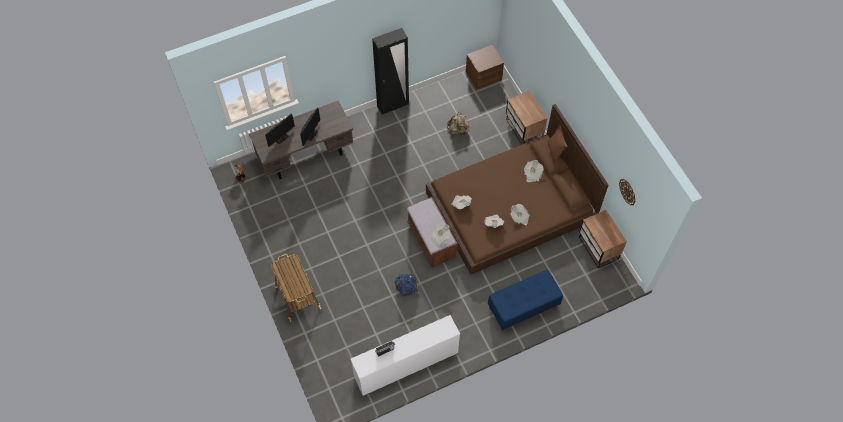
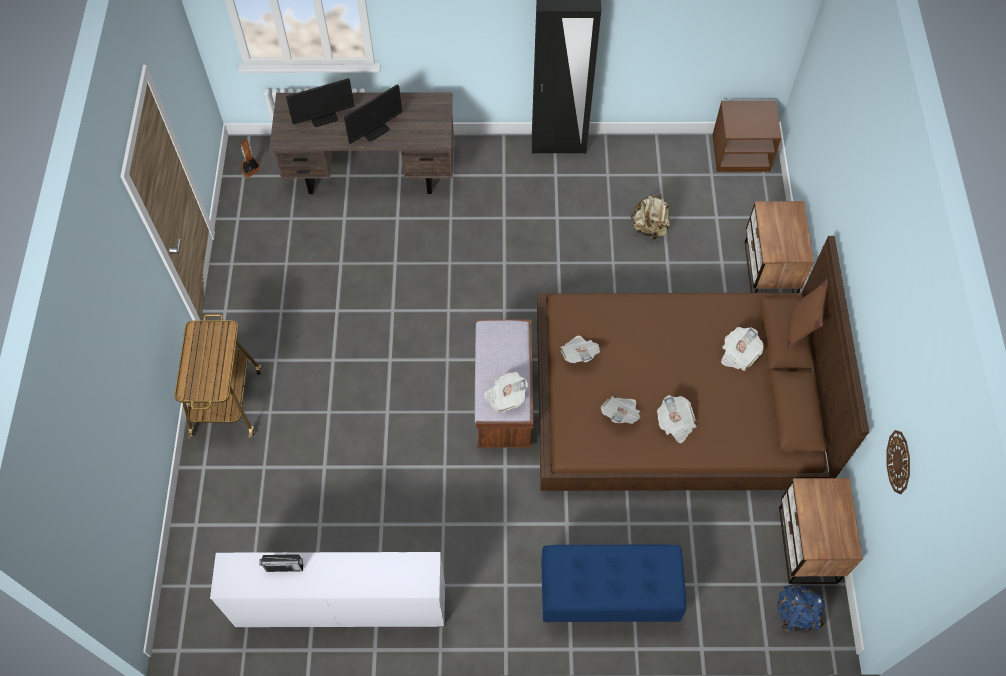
camera: 25 degrees right, 0 degrees up
blue backpack [395,273,419,297] -> blue backpack moved to [777,582,825,633]

